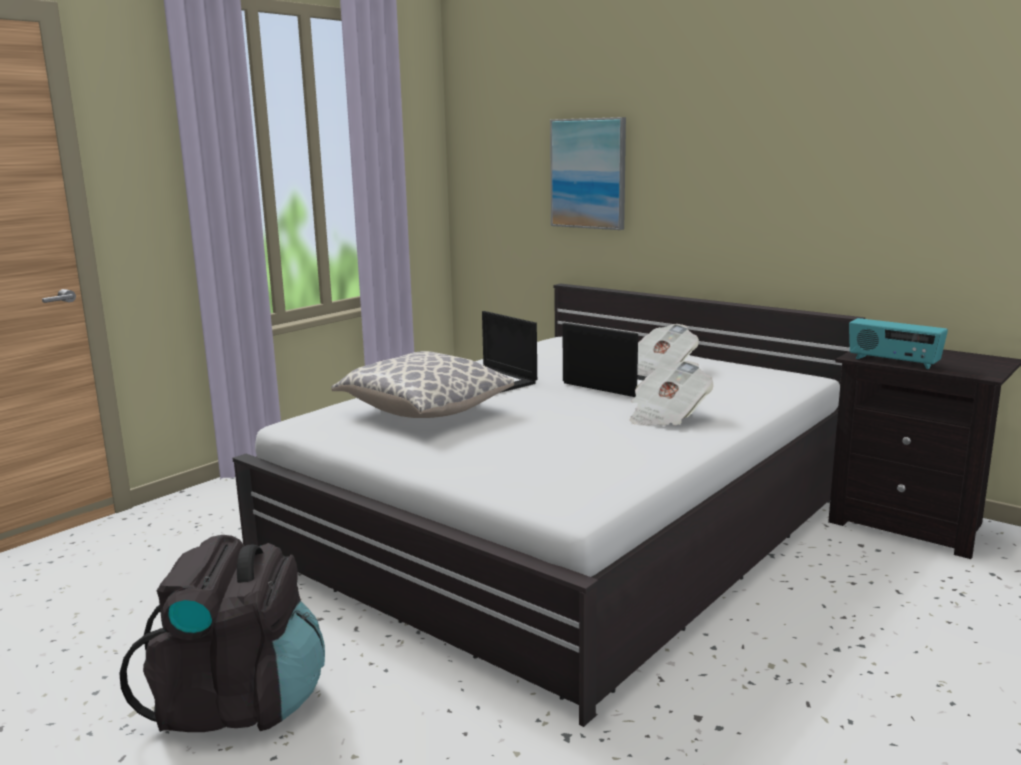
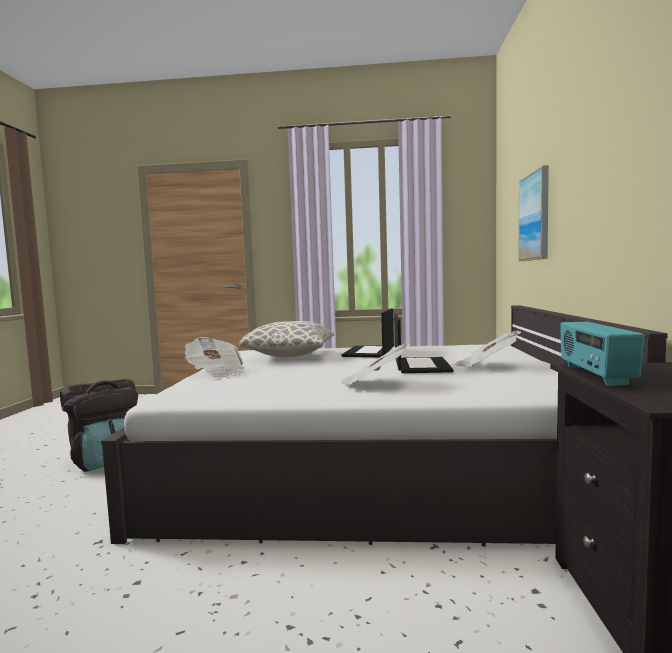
camera: 55 degrees right, 10 degrees down
none -> newspaper [185,337,245,379]

